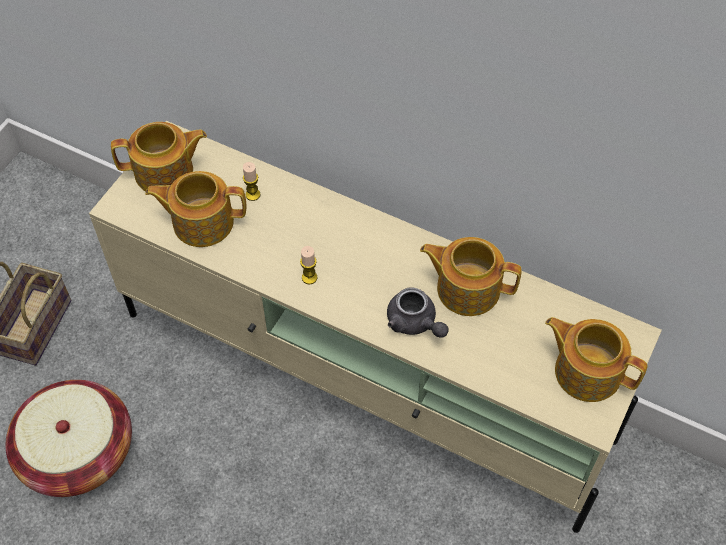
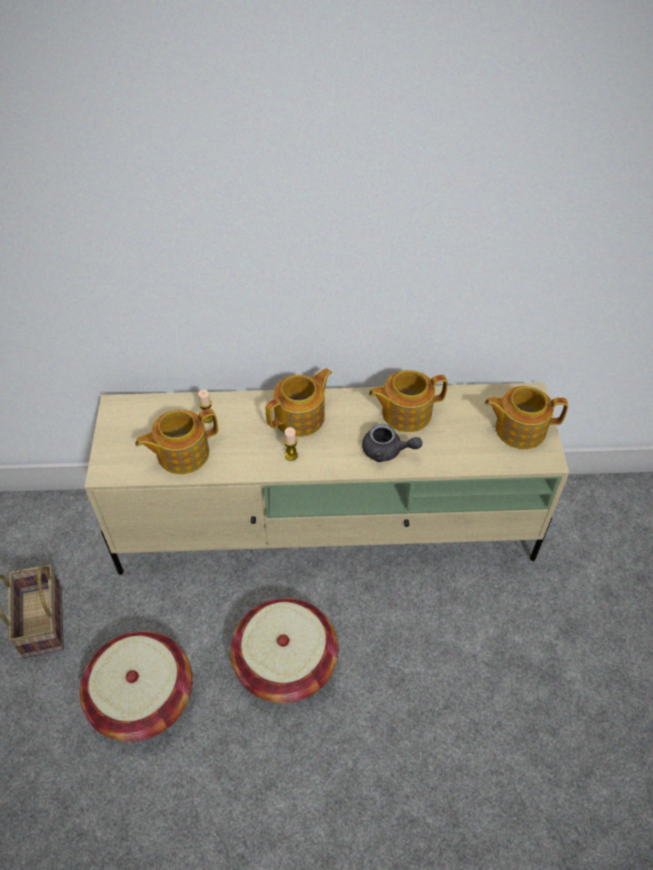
camera: 30 degrees left, 5 degrees down
teapot [111,122,207,191] -> teapot moved to [266,368,332,437]
none -> basket [230,598,338,703]

